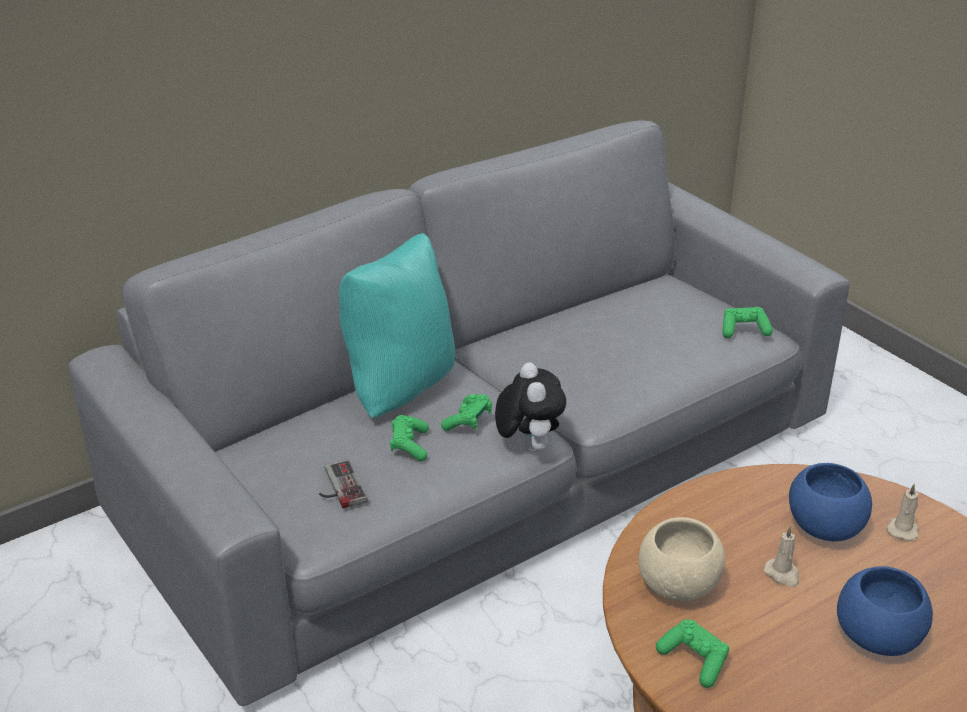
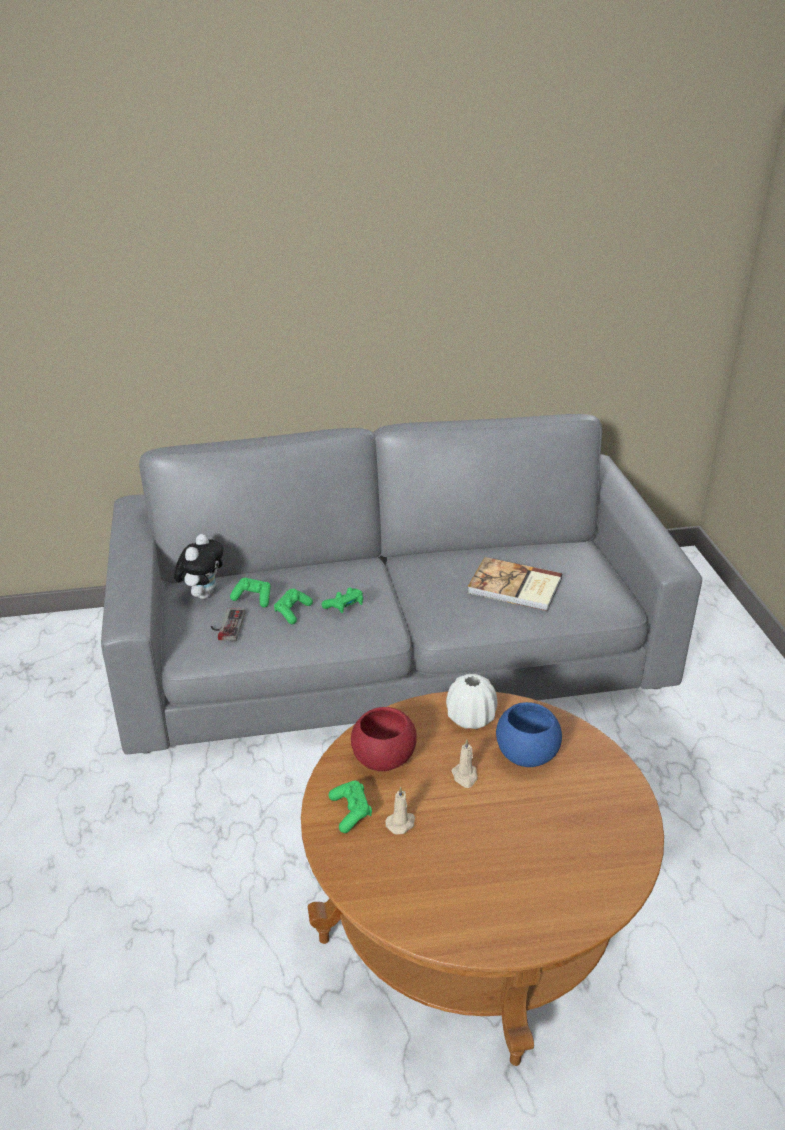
camera: 25 degrees right, 0 degrees up
turquoise pillow [339,233,455,418] -> none
plush toy [495,362,566,452] -> plush toy moved to [174,534,223,599]
beige bowl [638,517,725,602] -> red bowl [351,707,417,771]
green game controller [722,307,773,338] -> green game controller moved to [230,578,271,608]
blue bowl [837,566,933,656] -> none
beige candle [886,483,919,541] -> beige candle moved to [385,787,415,834]
none -> white vase [446,674,497,729]
none -> book [467,557,562,611]

